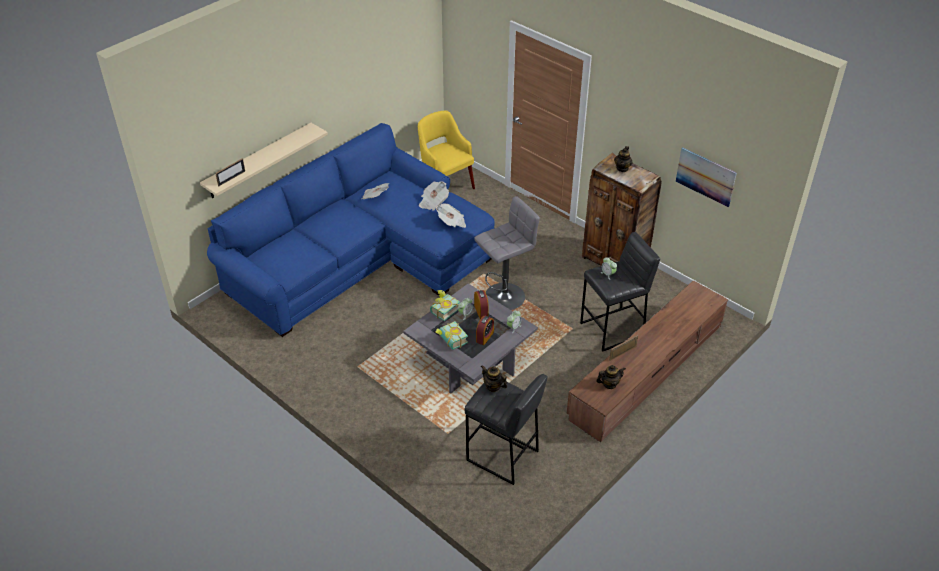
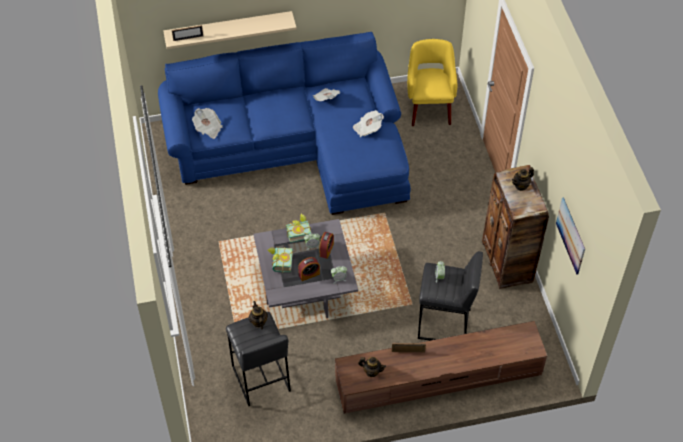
camera: 35 degrees right, 10 degrees up
newspaper [436,204,466,228] -> newspaper moved to [192,108,223,139]
grey stool [474,196,540,310] -> none

